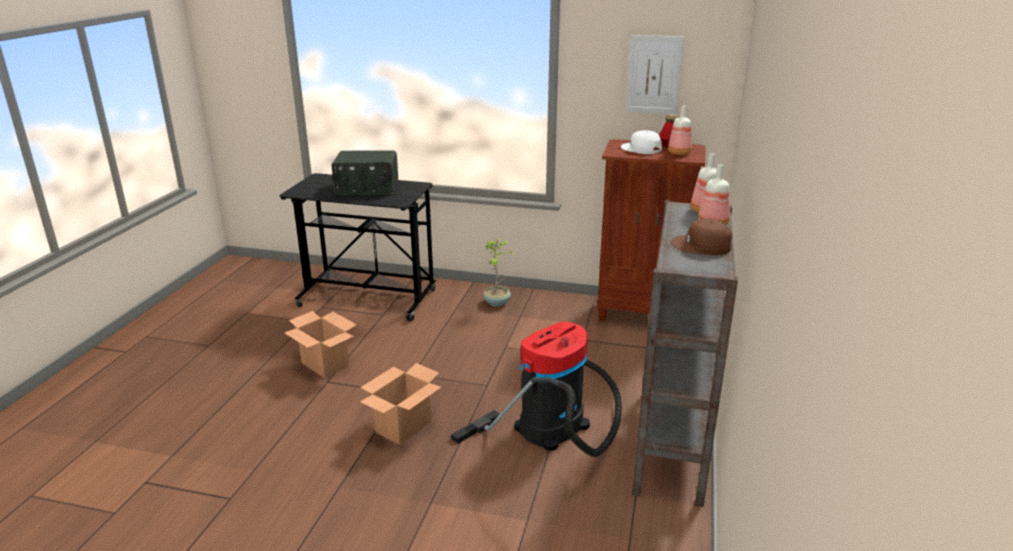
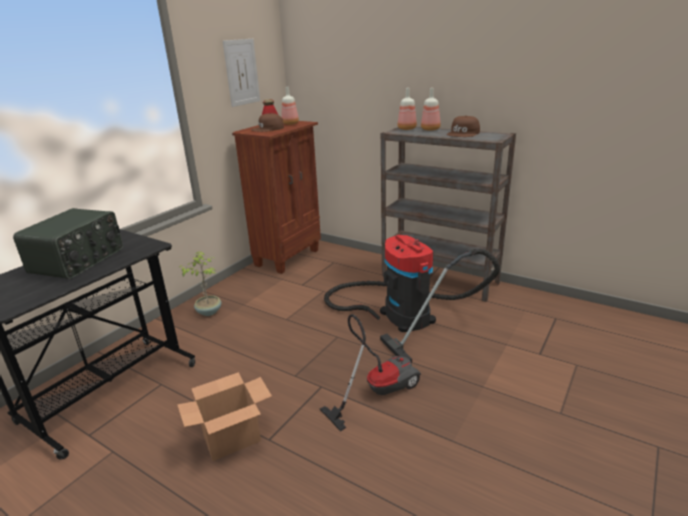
camera: 70 degrees left, 0 degrees up
cardboard box [360,363,441,445] -> vacuum cleaner [319,314,421,432]
white cap [621,130,662,154] -> brown cap [251,113,284,132]

